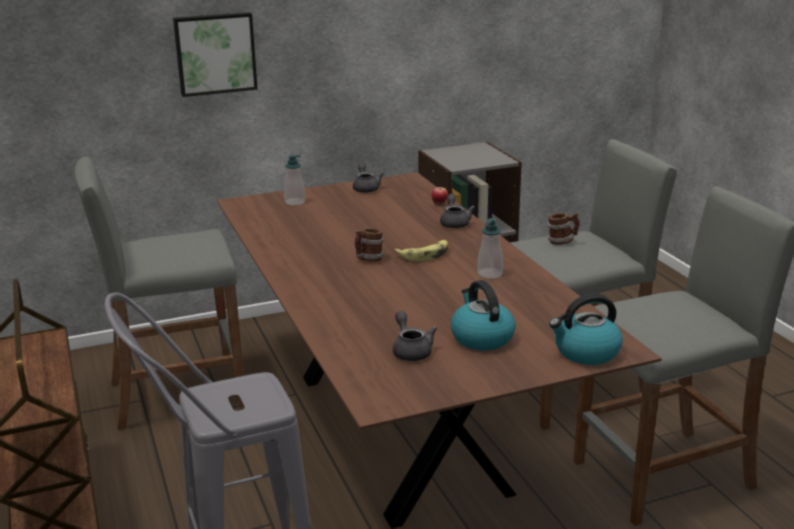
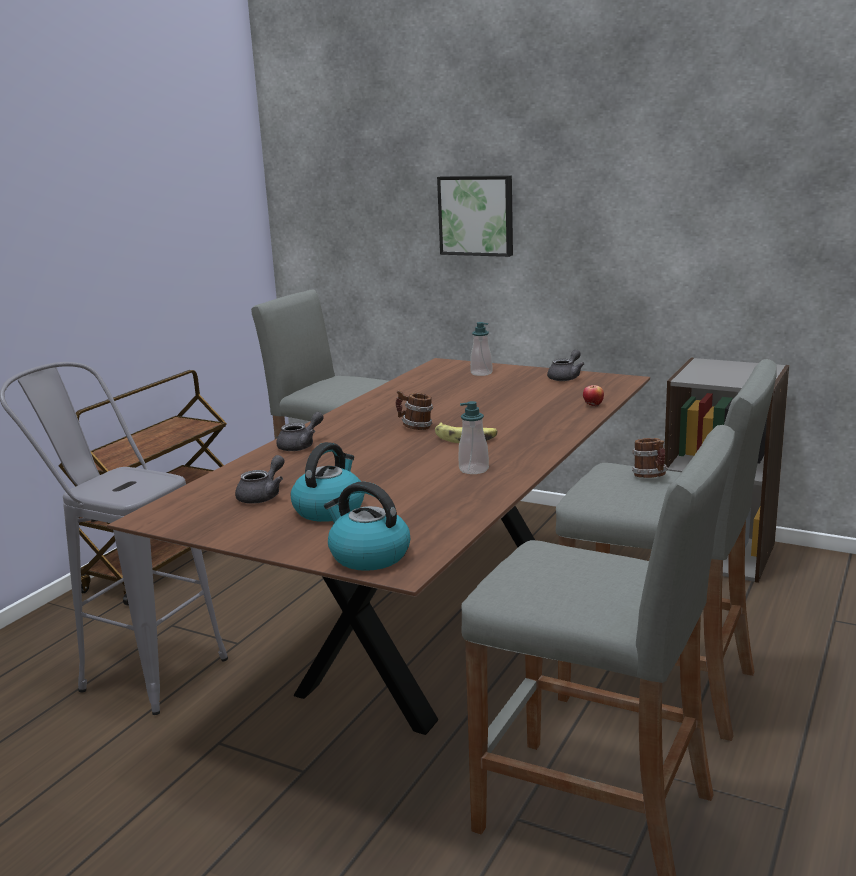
camera: 50 degrees right, 5 degrees down
grey teapot [440,194,475,228] -> grey teapot moved to [276,412,324,451]

